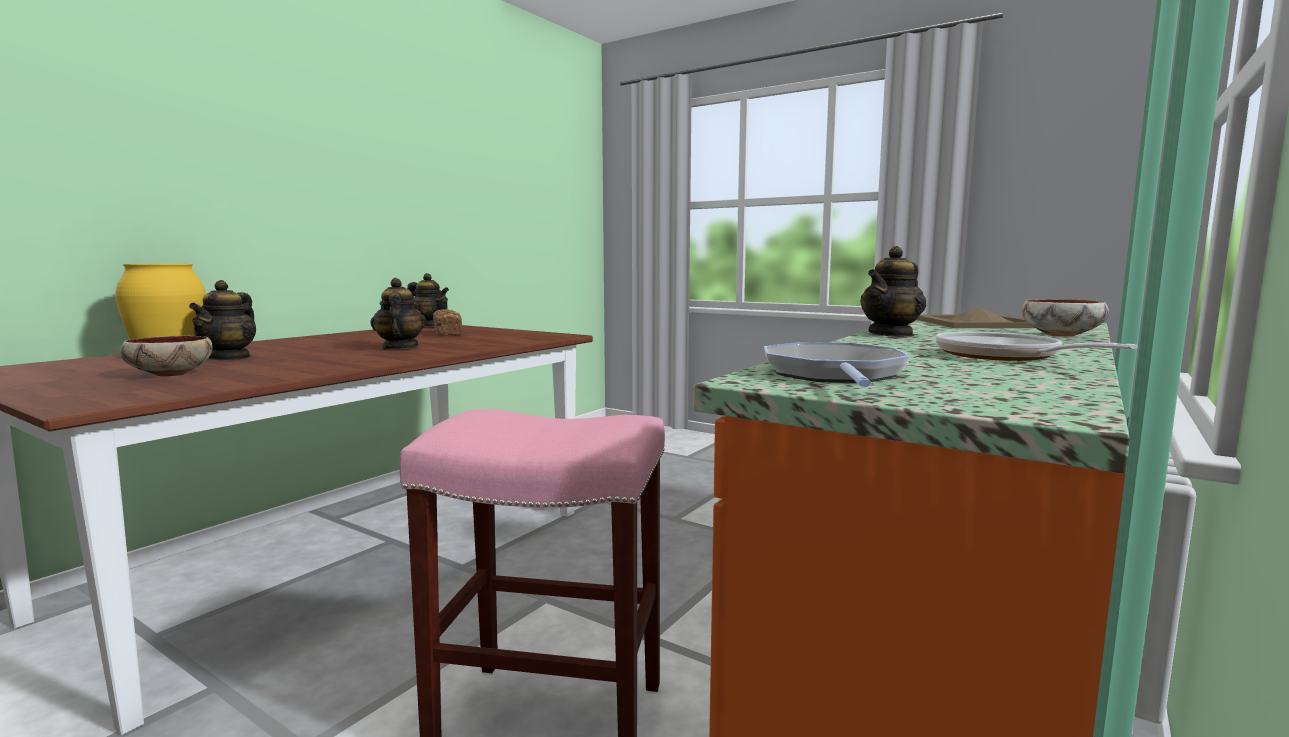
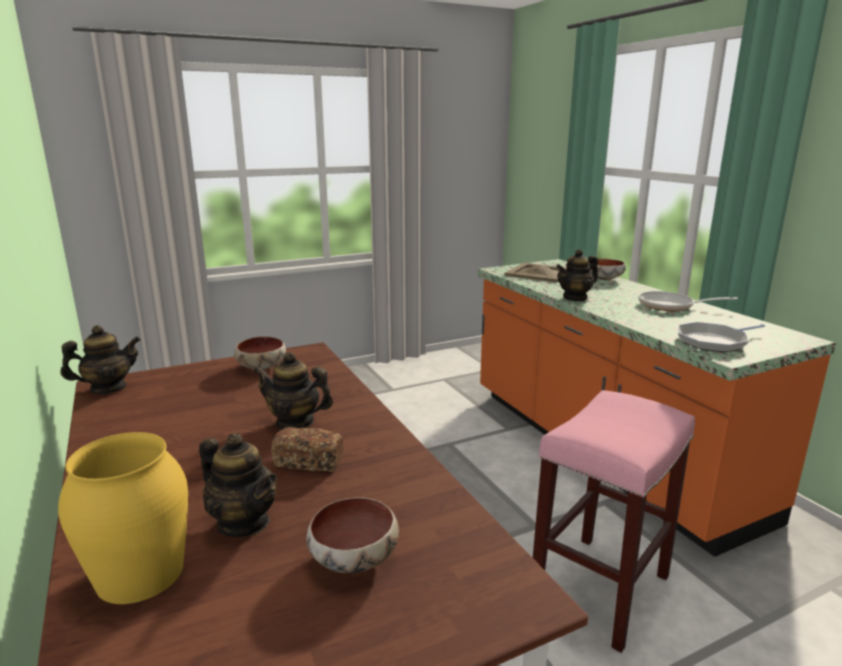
camera: 60 degrees left, 10 degrees up
bread [433,309,462,336] -> bread moved to [271,427,343,472]
frying pan [764,342,910,387] -> frying pan turned 60 degrees counterclockwise [678,322,765,352]
teapot [860,246,926,337] -> teapot turned 75 degrees clockwise [556,249,598,301]
none -> bowl [234,337,286,370]

